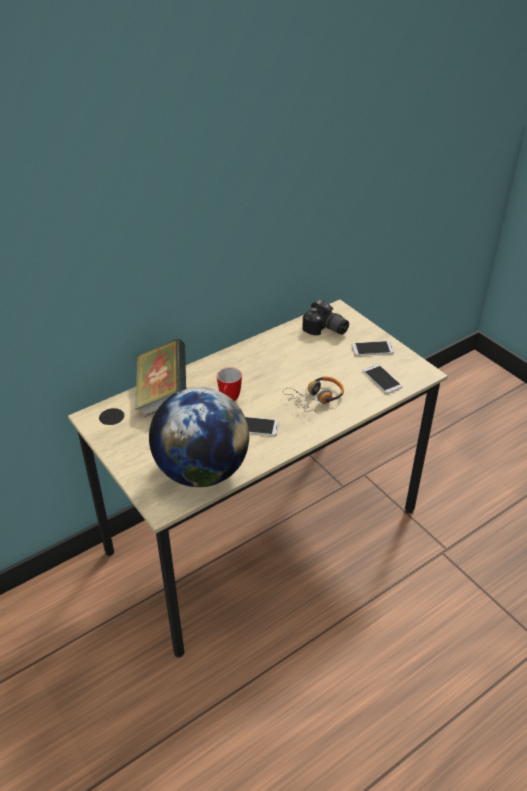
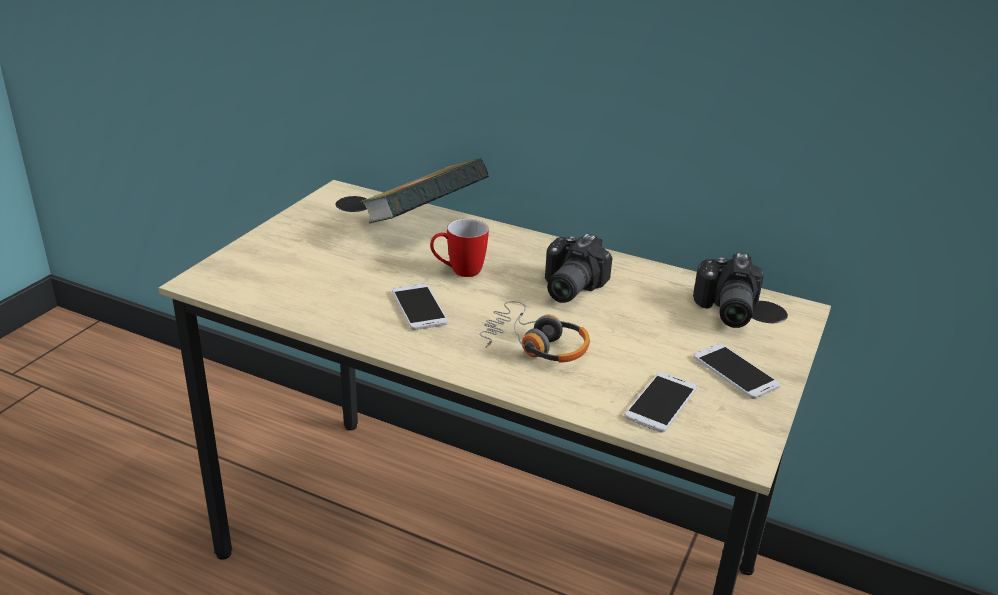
camera: 60 degrees right, 10 degrees down
globe [149,387,249,487] -> none
none -> camera [545,233,612,303]

